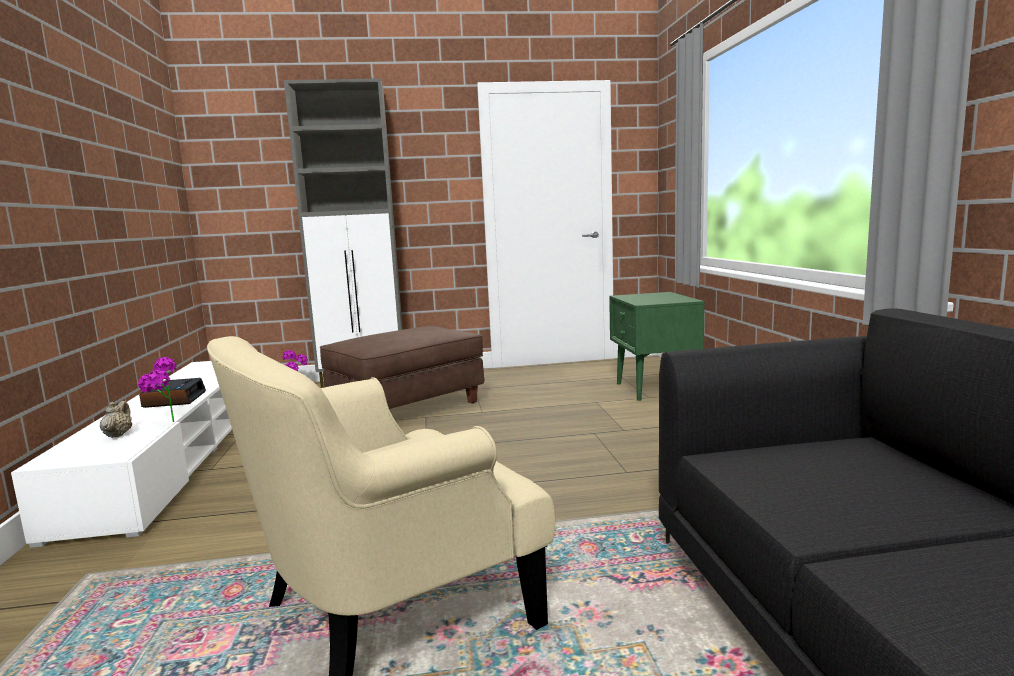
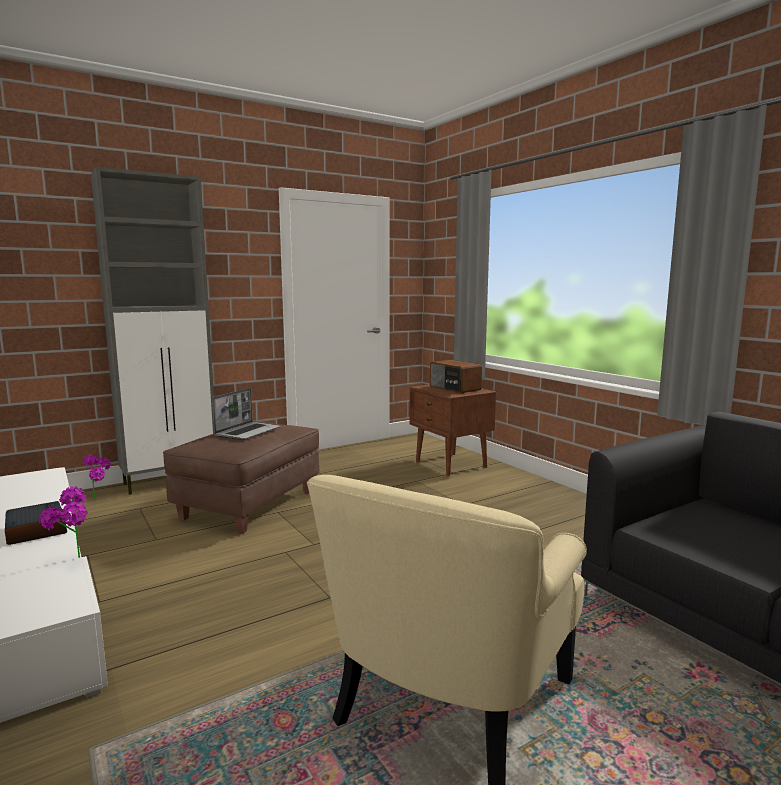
camera: 25 degrees left, 0 degrees up
beige teapot [100,401,132,438] -> none
green nightstand [609,292,705,401] -> brown nightstand [409,385,496,477]
none -> laptop [212,388,280,440]
none -> radio [430,360,482,393]

